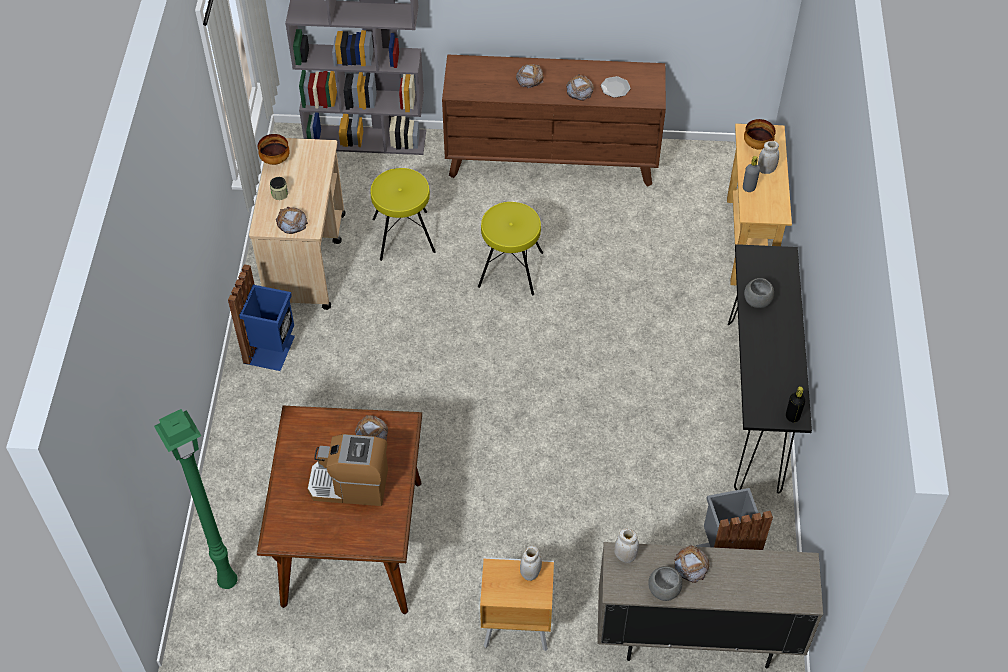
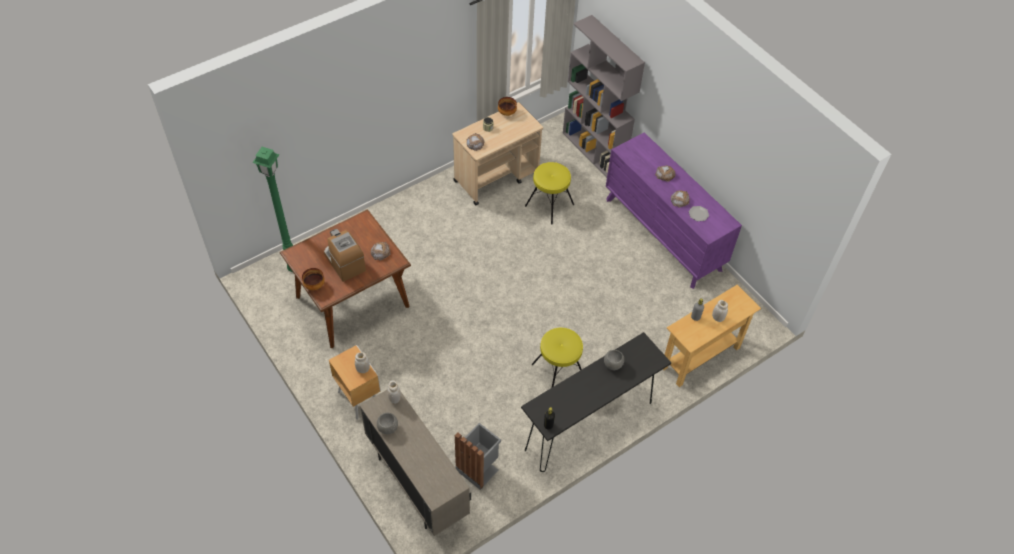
camera: 50 degrees right, 0 degrees up
blue trash can [228,264,295,371] -> none
brown dresser [442,54,666,187] -> purple dresser [606,132,742,289]
yellow stool [478,202,543,295] -> yellow stool moved to [532,328,583,387]
bread [674,545,710,583] -> none
bowl [744,119,776,150] -> bowl moved to [302,268,325,290]

